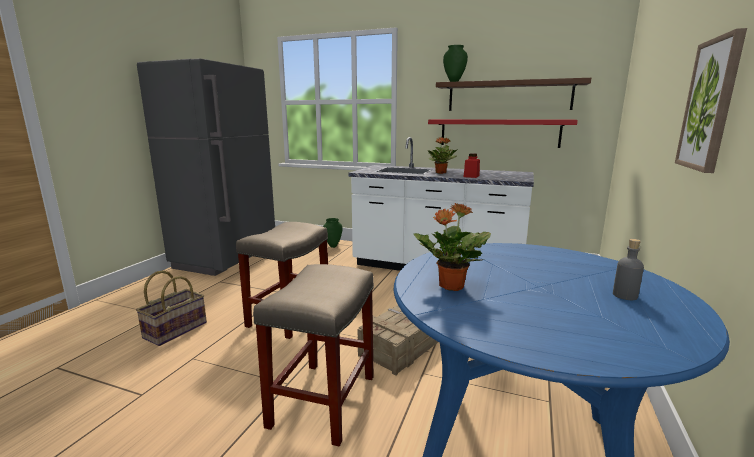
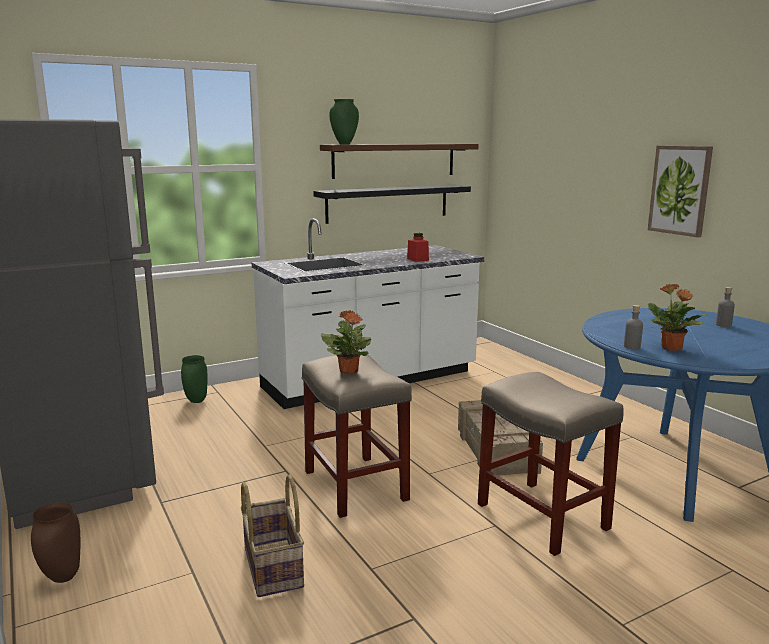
camera: 50 degrees left, 0 degrees up
potted plant [427,137,458,174] -> potted plant moved to [321,310,371,374]
red shelf [428,119,578,148] -> black shelf [313,185,471,224]
none -> brown vase [31,502,80,583]
none -> grey bottle [624,305,643,350]

